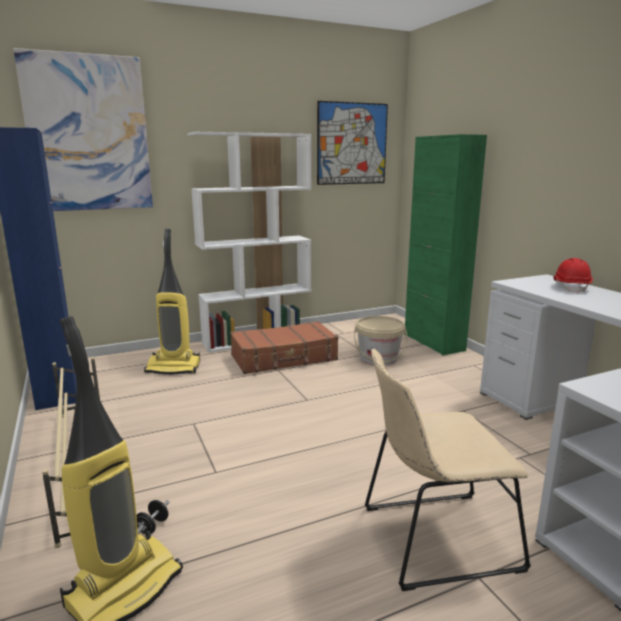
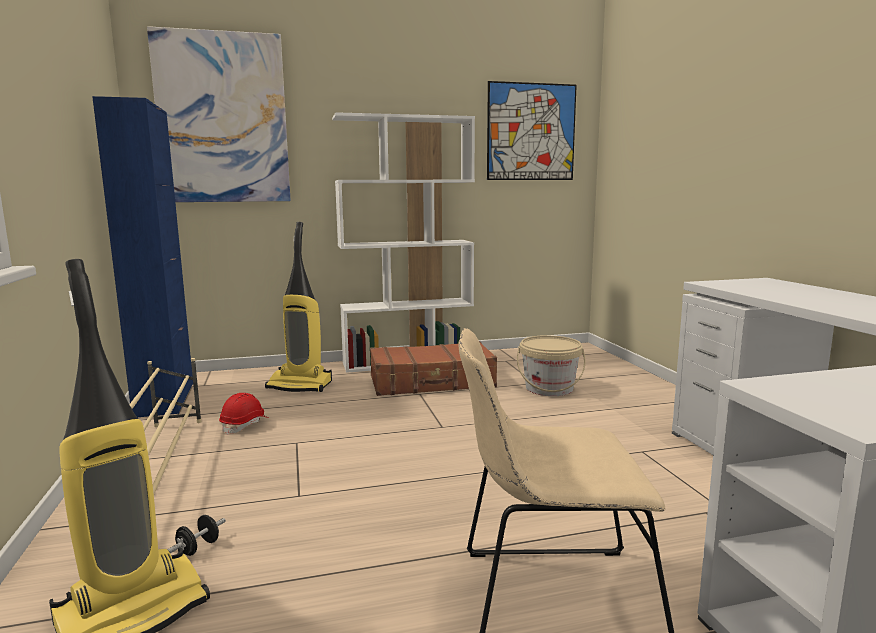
camera: 10 degrees right, 5 degrees down
green cabinet [404,134,487,356] -> none
red hard hat [553,258,593,294] -> red hard hat moved to [219,393,268,435]

